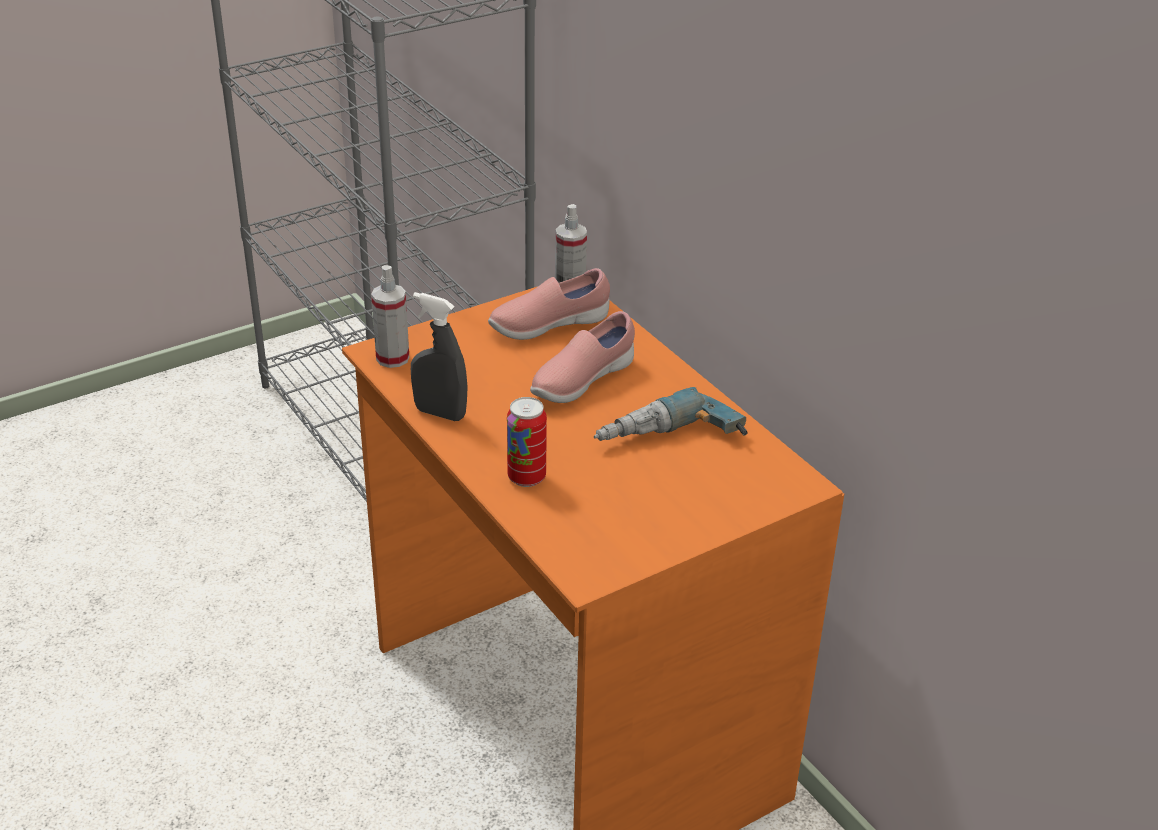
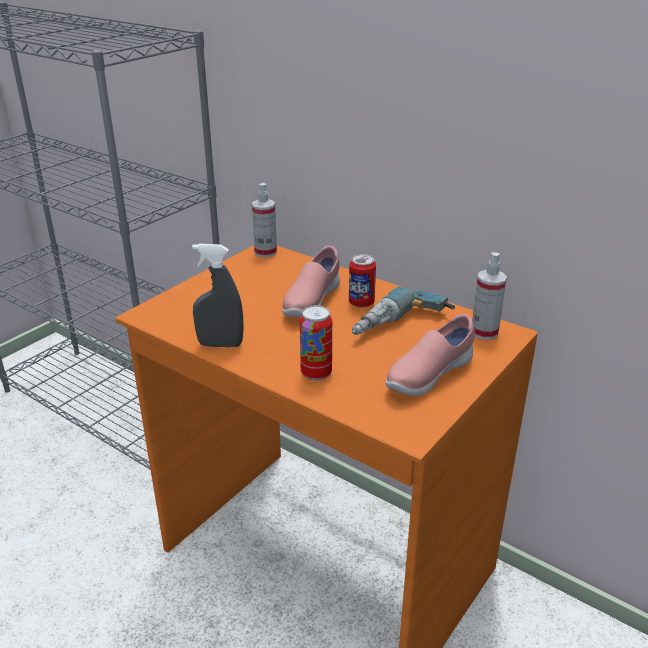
camera: 20 degrees left, 5 degrees down
spray bottle [371,265,409,368] -> spray bottle moved to [472,252,507,340]
pink shoe [488,268,610,340] -> pink shoe moved to [385,314,475,396]
none -> can [349,254,376,308]

